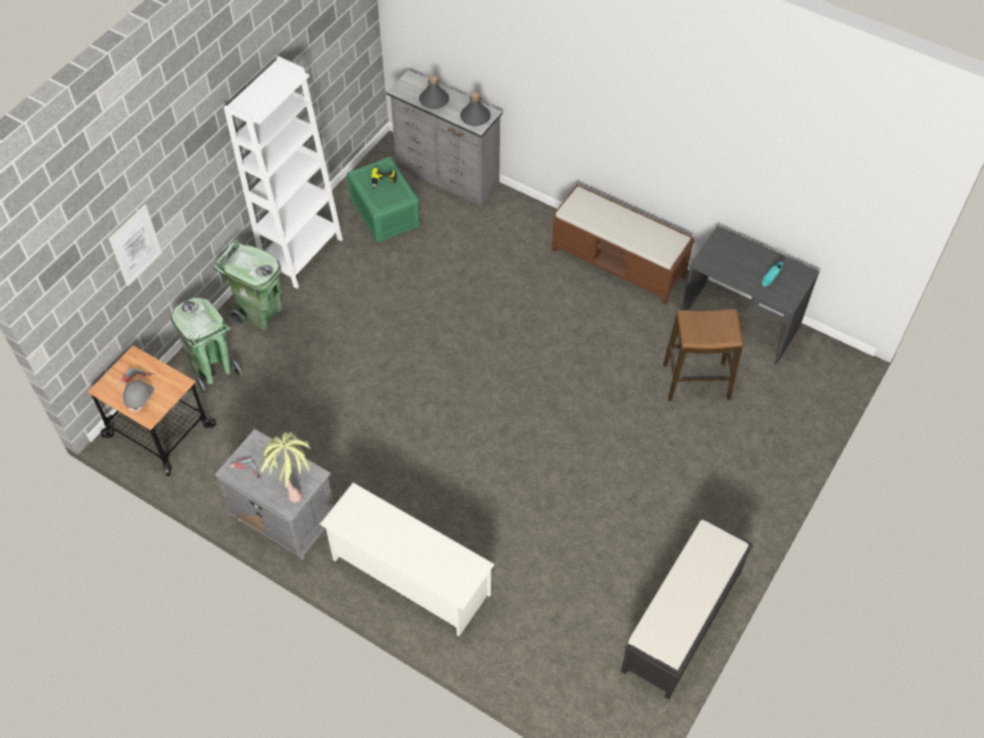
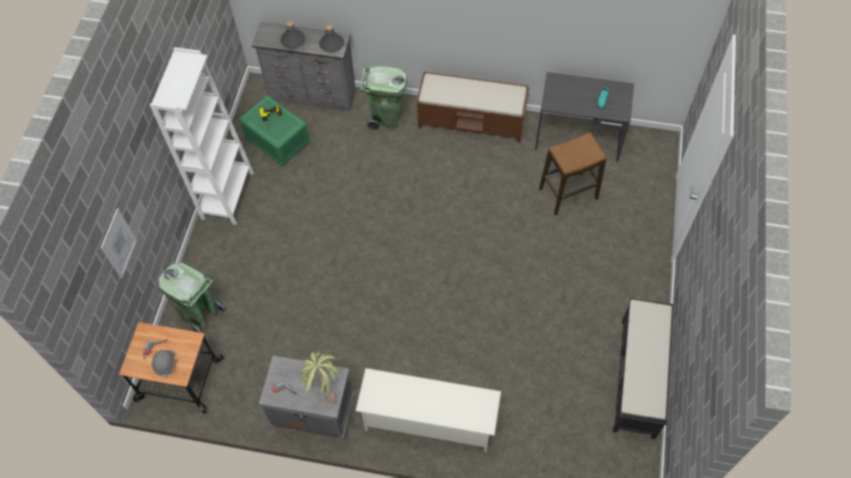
camera: 20 degrees left, 5 degrees up
green trash can [213,240,283,330] -> green trash can moved to [360,66,407,130]

